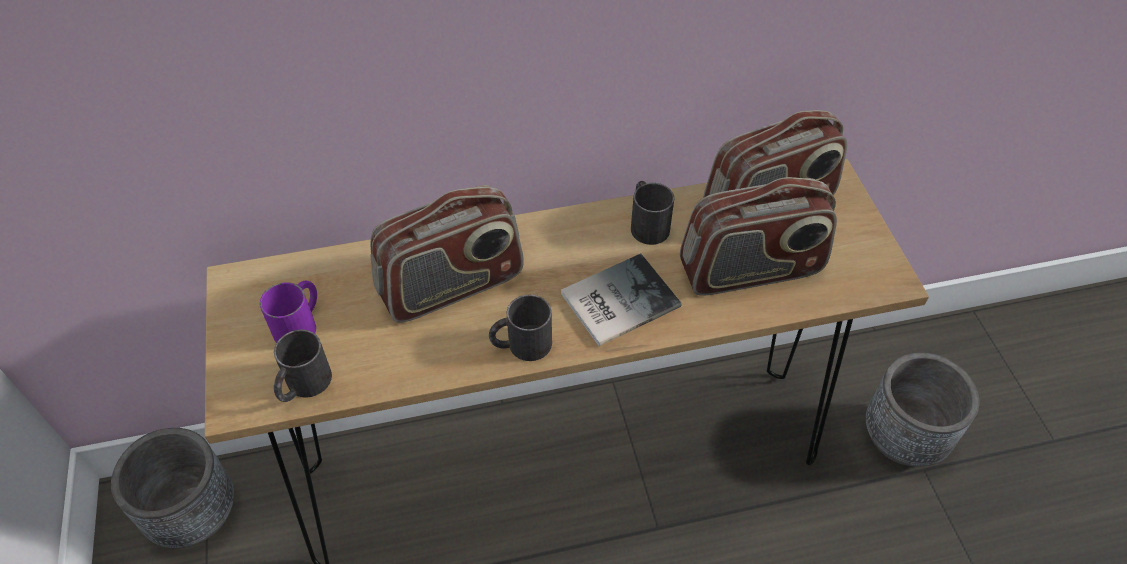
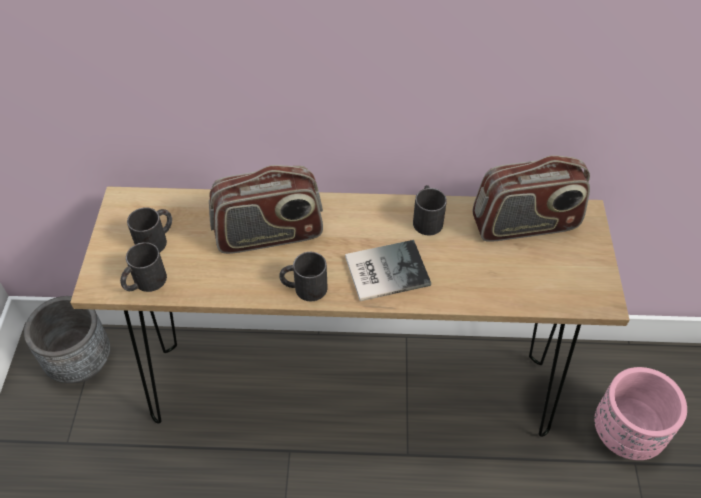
camera: 15 degrees right, 0 degrees up
purple mug [260,280,317,343] -> black mug [127,207,172,252]
radio [680,177,837,296] -> none
grey planter [865,353,979,467] -> pink planter [594,367,687,460]

